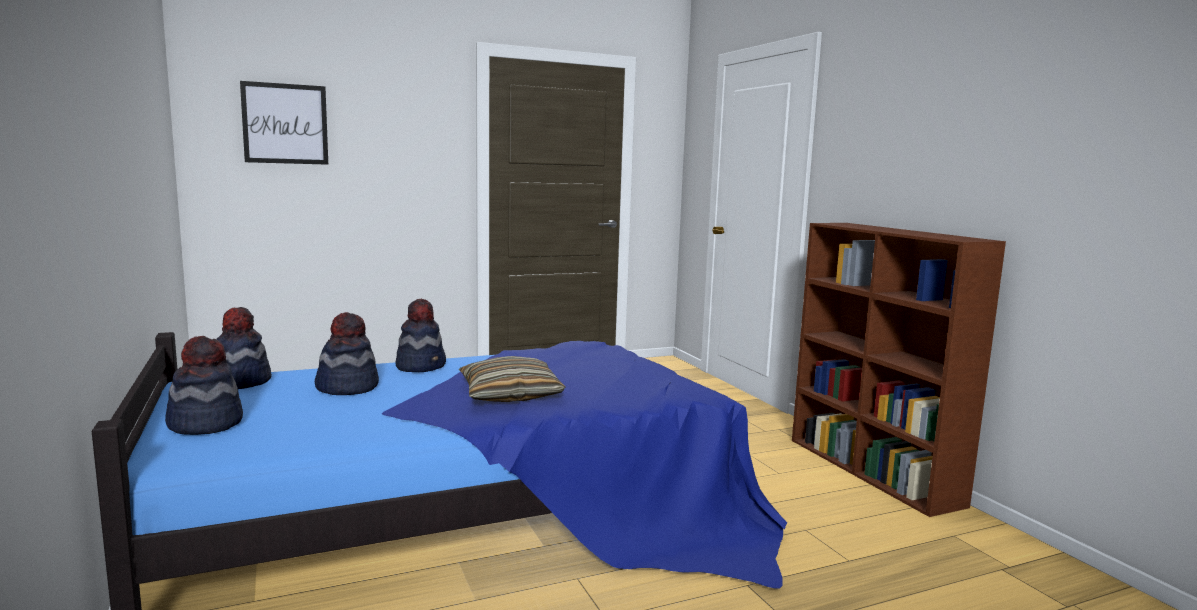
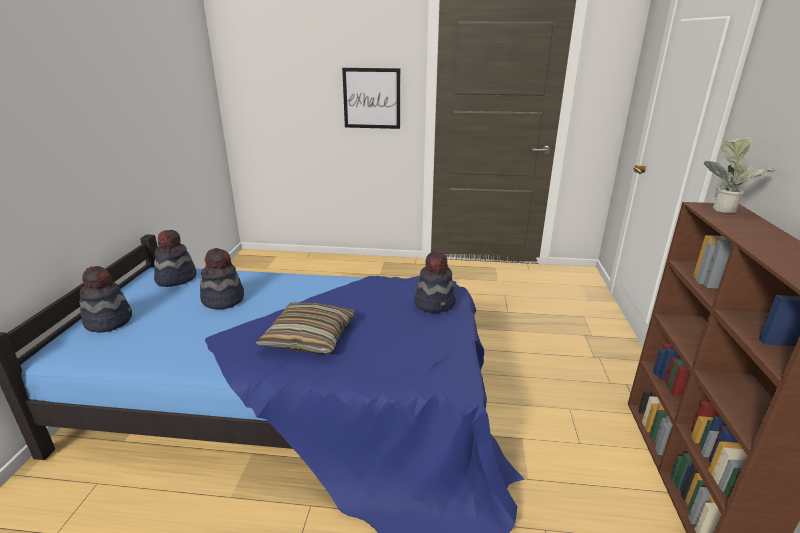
camera: 30 degrees right, 15 degrees up
picture [240,81,328,165] -> picture moved to [342,68,400,129]
hat [395,298,446,372] -> hat moved to [414,250,456,313]
none -> potted plant [704,137,775,213]

